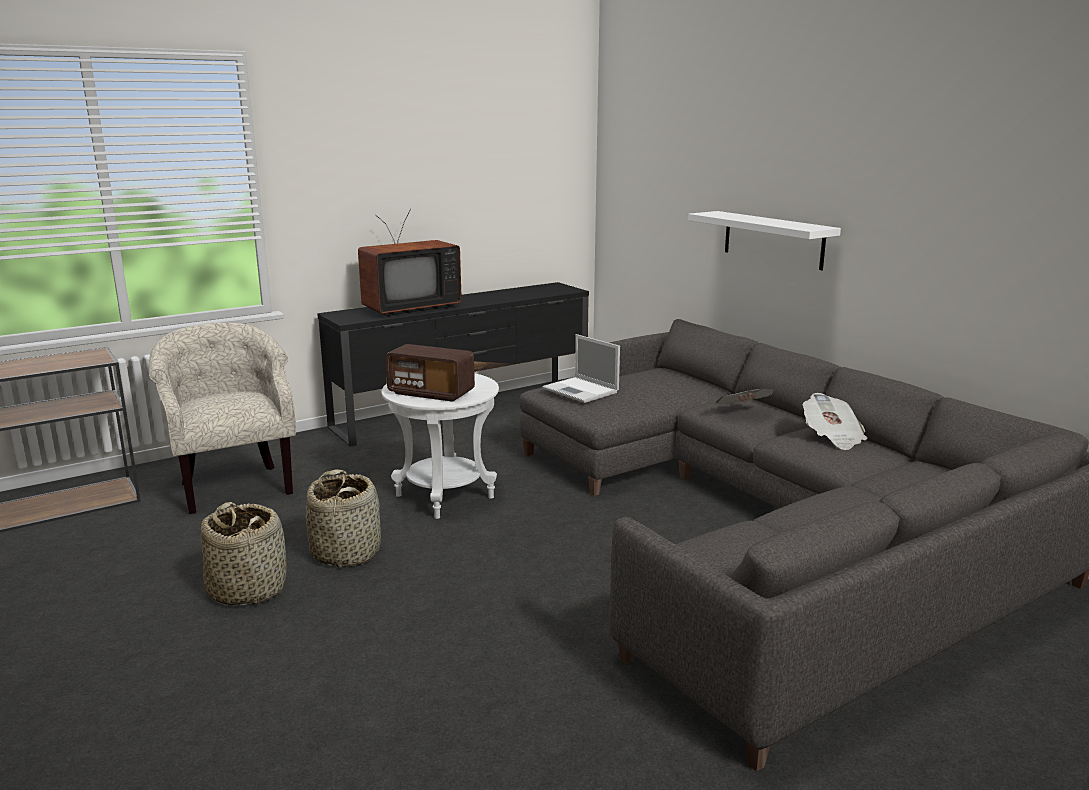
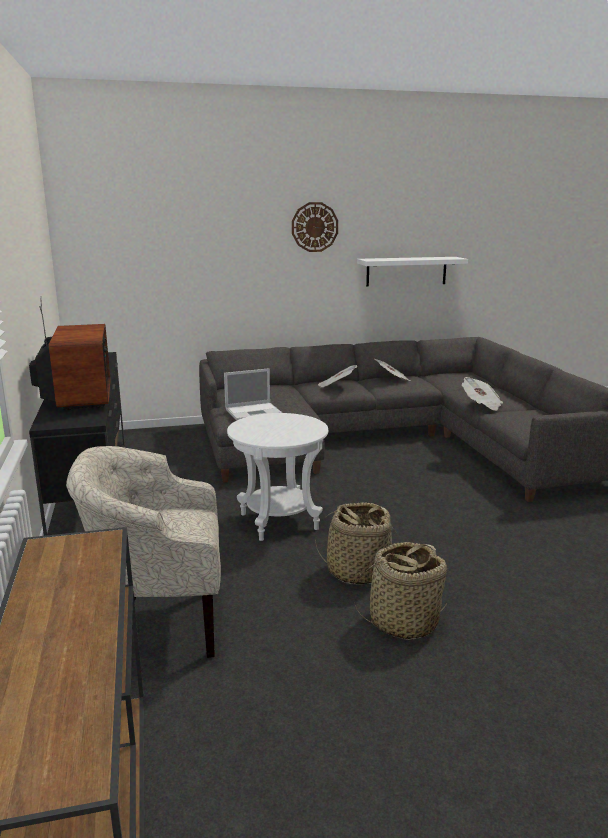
camera: 70 degrees left, 0 degrees up
radio [385,344,475,402] -> none
white shelf [688,211,841,270] -> white shelf moved to [357,257,468,287]
none -> wall clock [292,202,338,252]
none -> newspaper [462,377,503,411]

